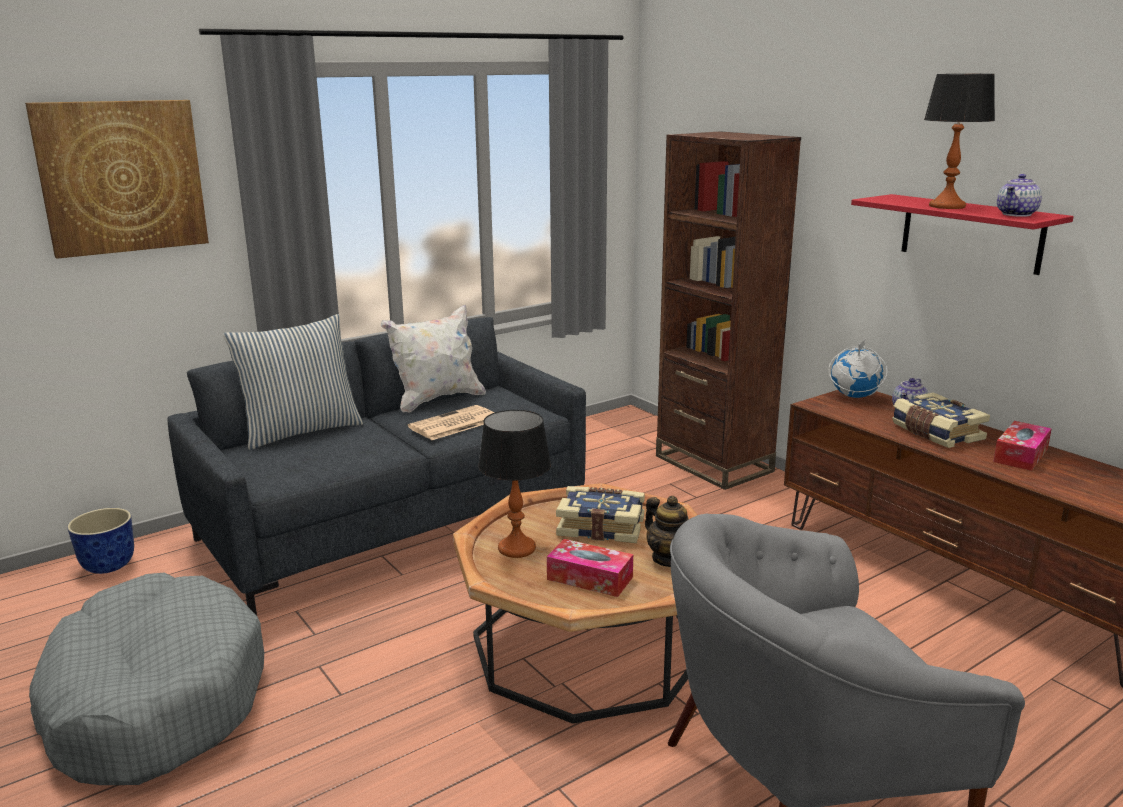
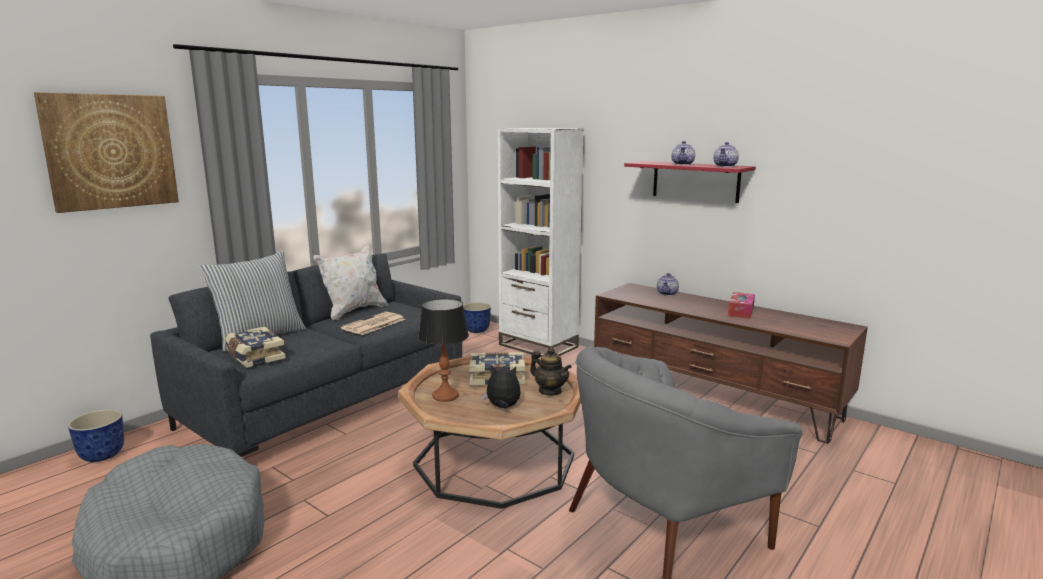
camera: 15 degrees left, 5 degrees down
tissue box [547,539,633,597] -> plush toy [482,365,521,409]
brown bookcase [656,131,801,490] -> white bookcase [497,128,584,357]
globe [828,338,887,398] -> none
book [892,393,990,448] -> book moved to [225,327,286,368]
table lamp [924,74,995,209] -> teapot [671,141,695,165]
none -> planter [463,302,491,333]

